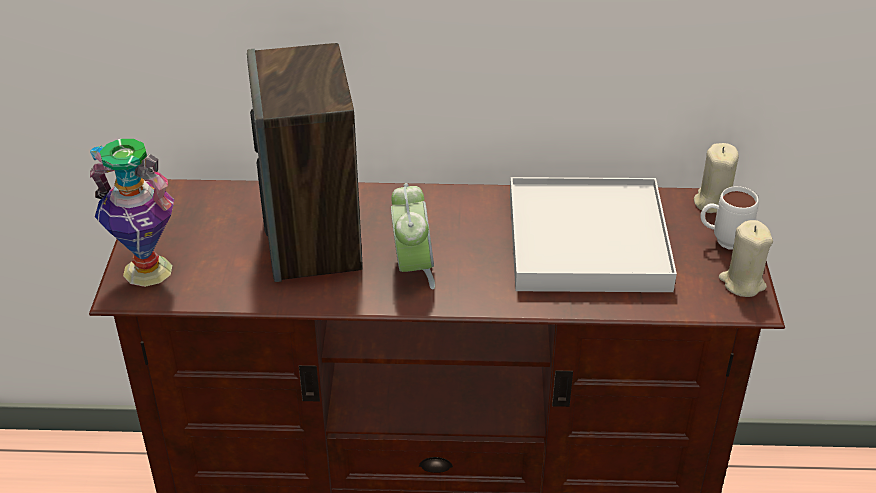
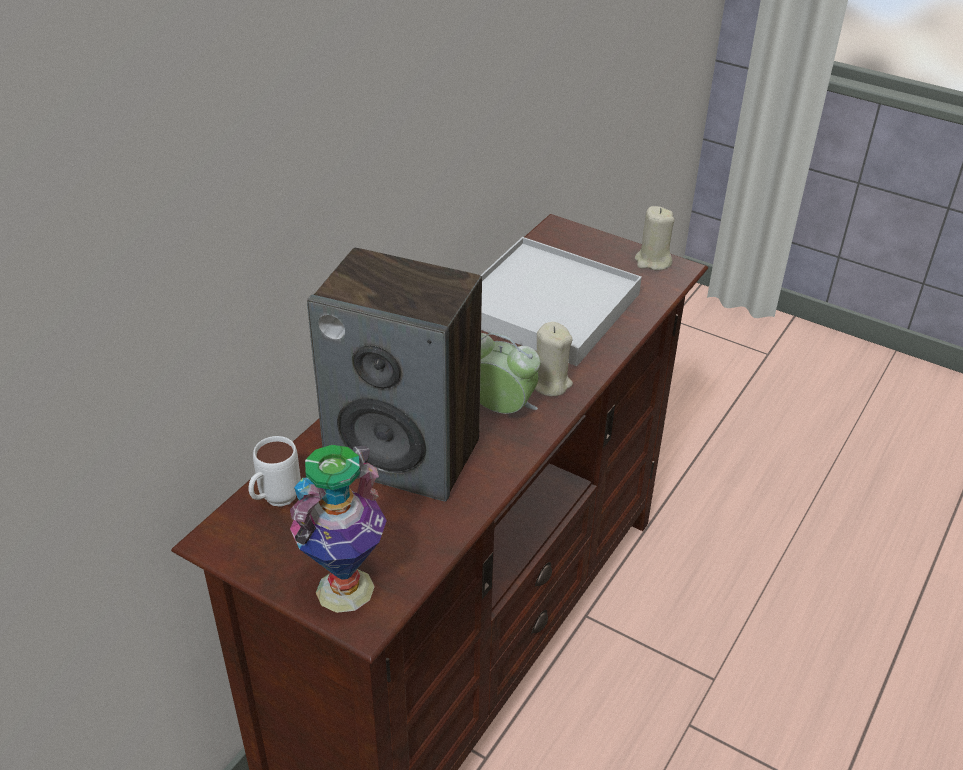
camera: 60 degrees left, 0 degrees up
beige candle [694,143,739,213] -> beige candle moved to [535,322,573,396]
white mug [700,186,759,249] -> white mug moved to [249,436,301,507]

